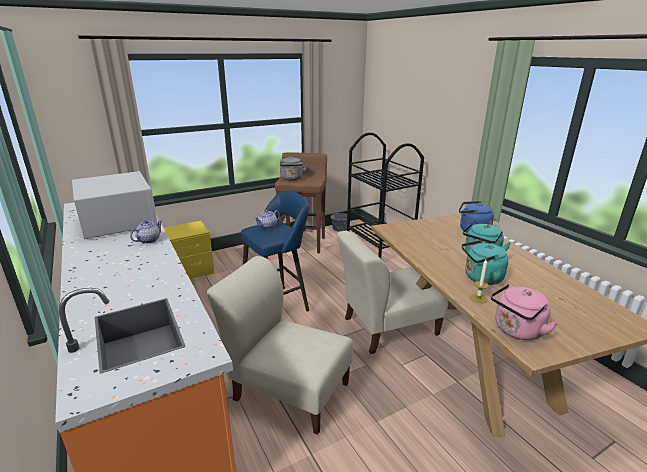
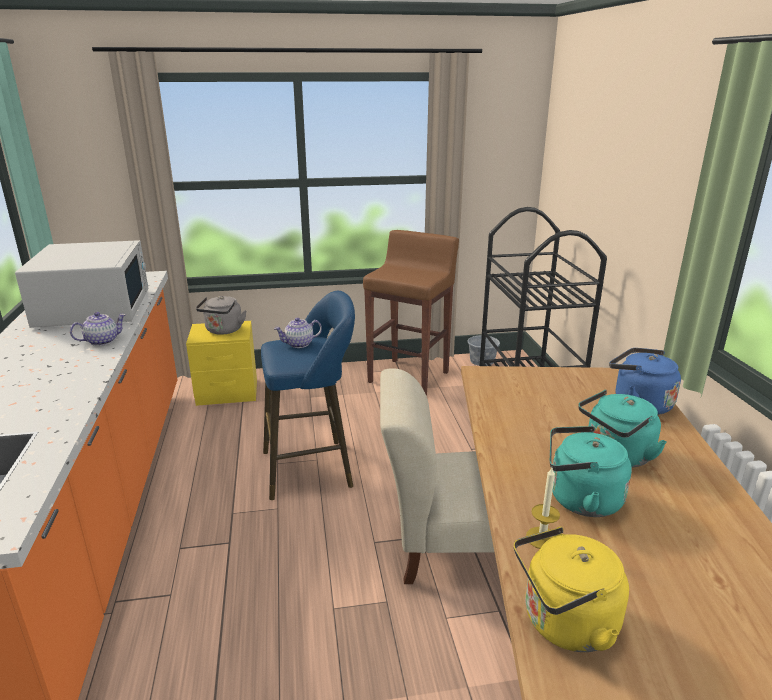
camera: 20 degrees right, 0 degrees up
beige chair [207,256,353,435] -> none
grey kettle [280,157,308,181] -> grey kettle moved to [196,296,246,334]
pink kettle [491,284,558,340] -> yellow kettle [514,527,629,652]

